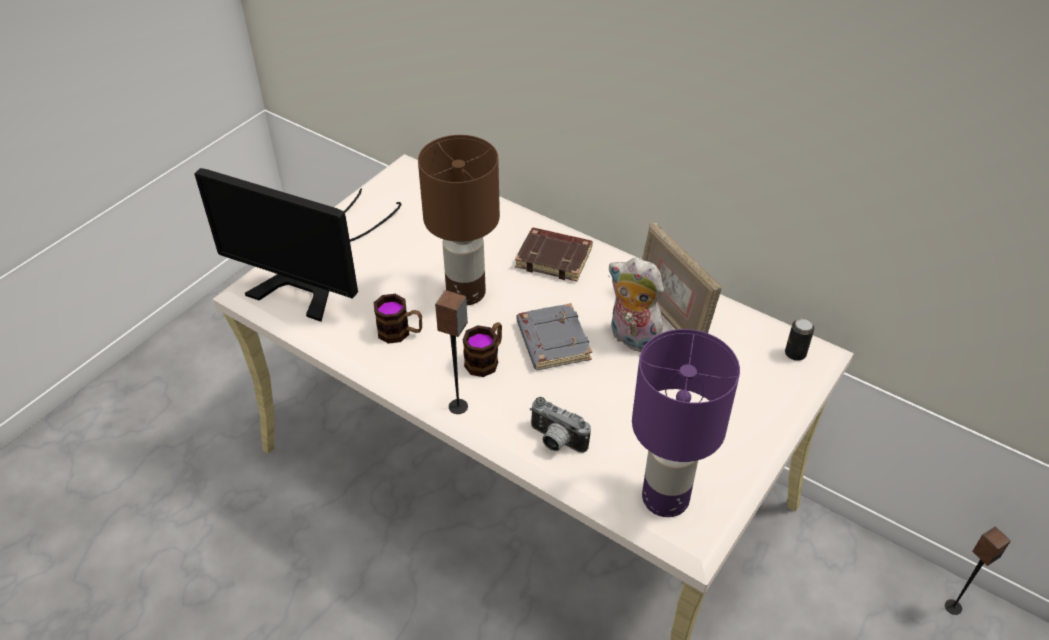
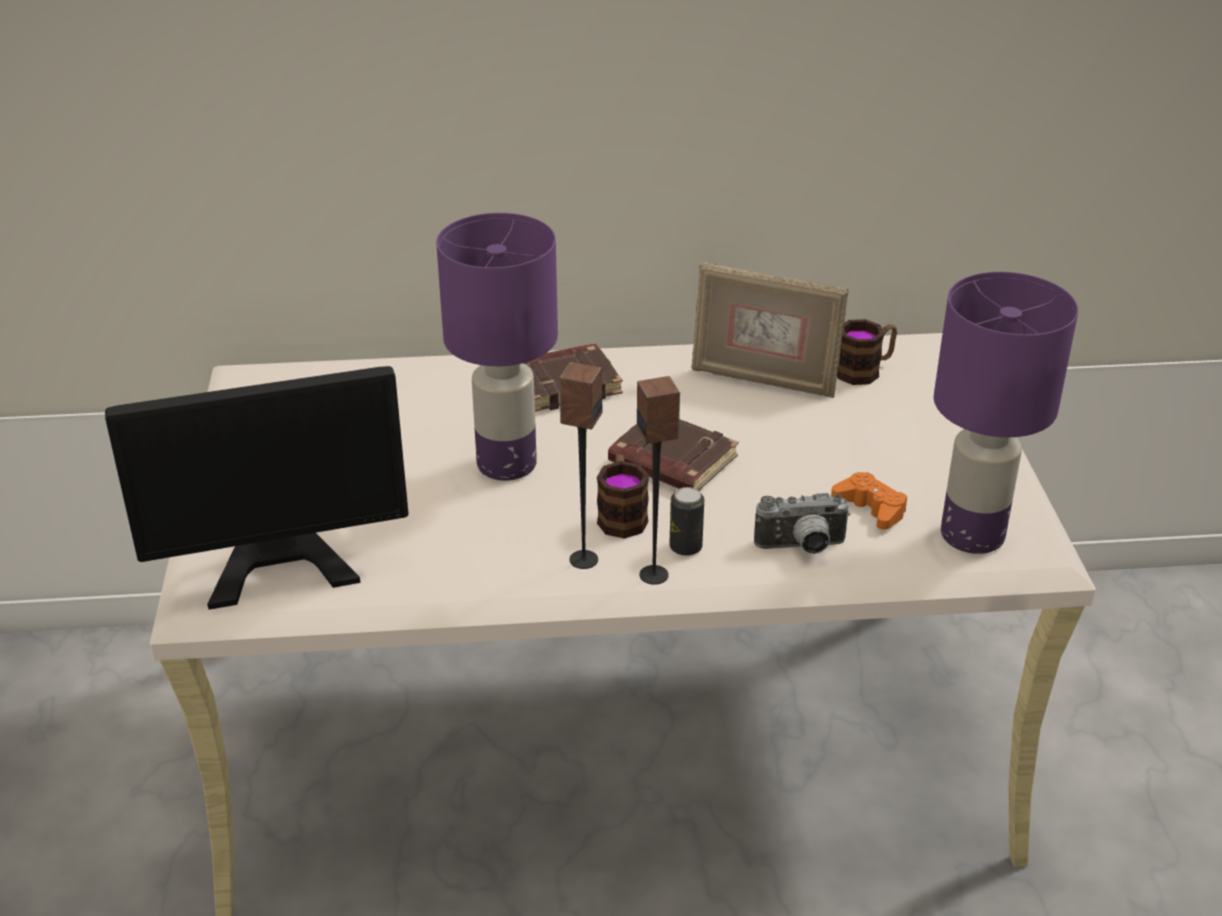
camera: 40 degrees left, 10 degrees down
mug [374,294,422,344] -> mug moved to [837,319,897,385]
brown table lamp [418,135,500,305] -> purple table lamp [436,213,558,481]
grey book [517,303,592,370] -> brown book [608,419,739,491]
plush toy [608,258,664,352] -> none
can [785,318,815,361] -> can moved to [669,487,704,556]
speaker [945,526,1011,615] -> speaker moved to [559,362,602,569]
none -> orange game controller [831,472,907,530]

